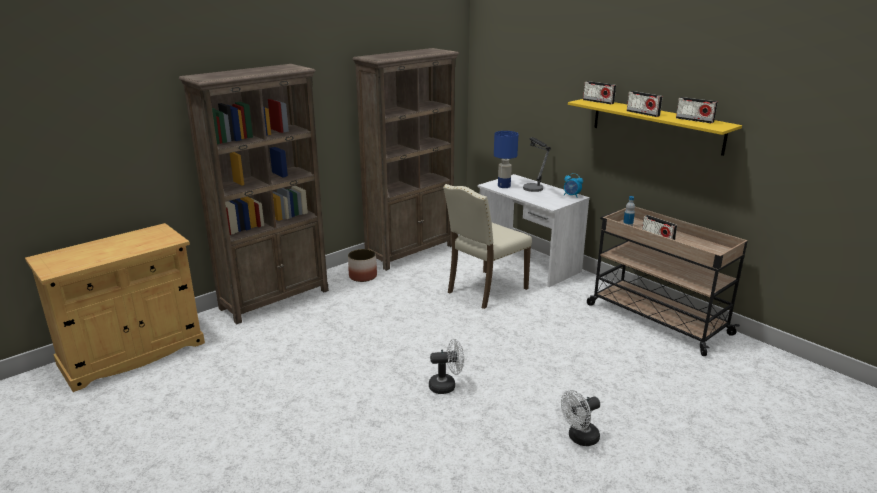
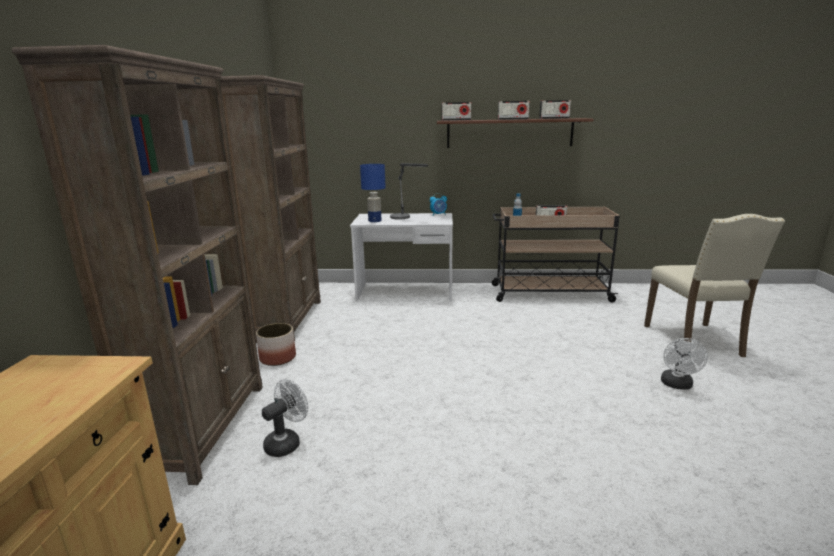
camera: 45 degrees left, 5 degrees down
white fan [429,339,464,394] -> white fan moved to [262,379,308,457]
beige chair [443,184,532,309] -> beige chair moved to [644,214,785,357]
yellow shelf [568,99,742,156] -> brown shelf [437,118,594,148]

